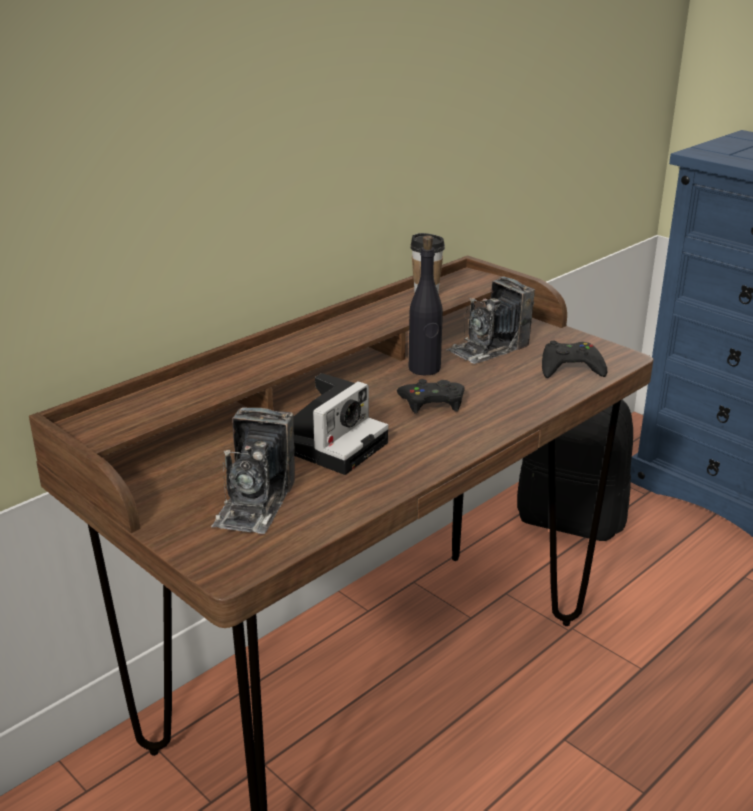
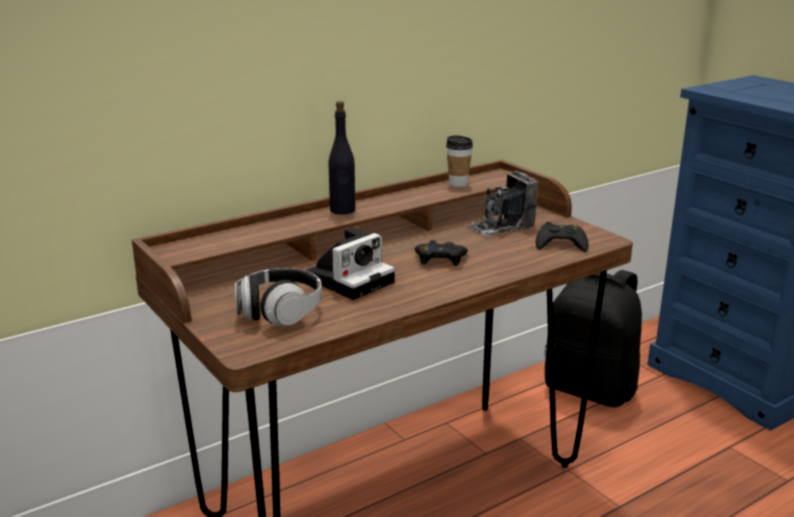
camera: 10 degrees right, 5 degrees down
camera [211,407,295,534] -> headphones [235,268,322,327]
black bottle [409,235,443,375] -> black bottle moved to [329,101,356,215]

